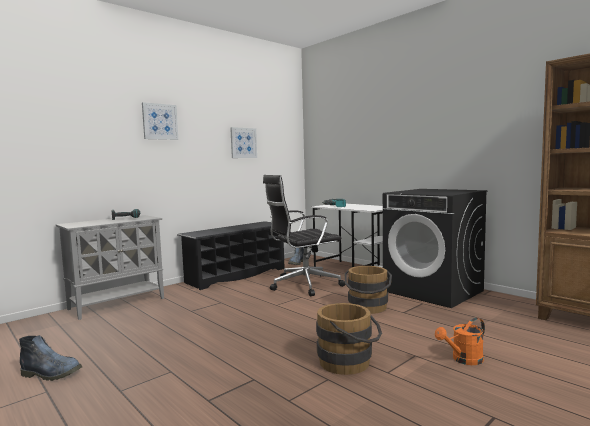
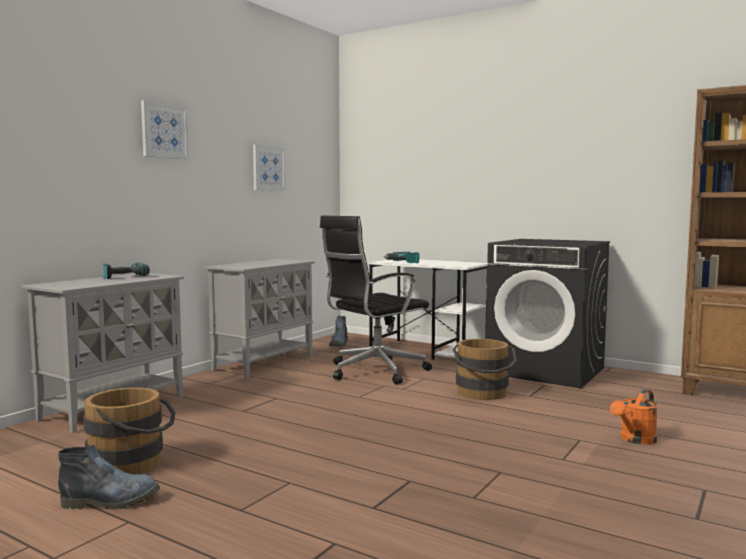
camera: 15 degrees left, 0 degrees up
black shoe rack [177,221,284,290] -> grey cabinet [204,259,315,378]
brown bucket [316,303,382,375] -> brown bucket moved to [83,387,176,474]

